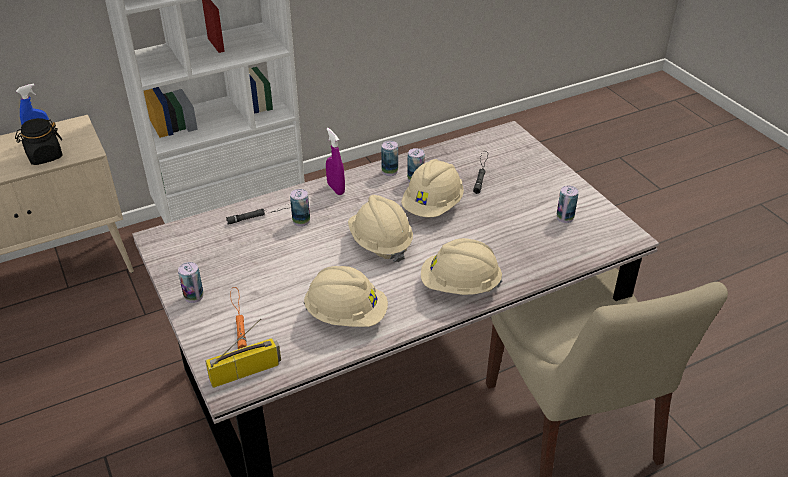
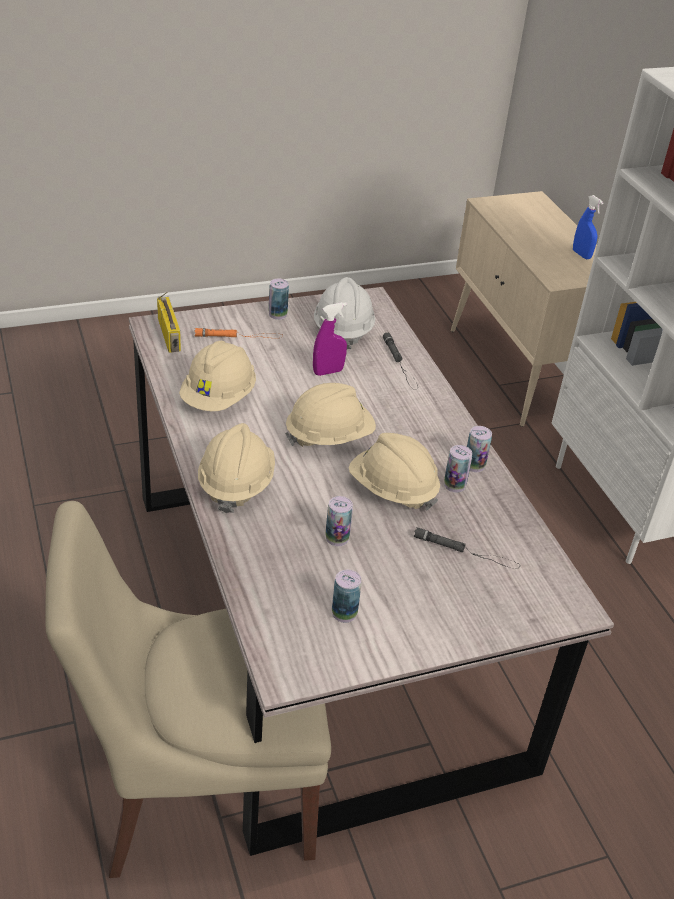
camera: 95 degrees right, 0 degrees up
black jar [15,118,63,165] -> none
can [290,189,310,227] -> can moved to [325,496,353,546]
purple spray bottle [326,128,345,195] -> purple spray bottle moved to [313,302,347,376]
none -> white hard hat [314,277,375,349]

